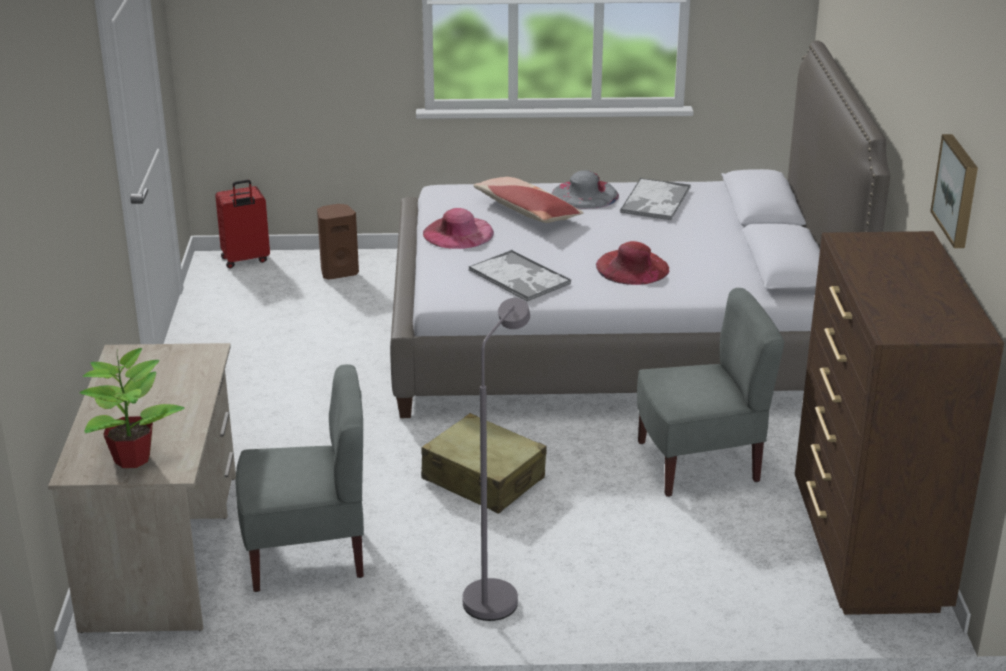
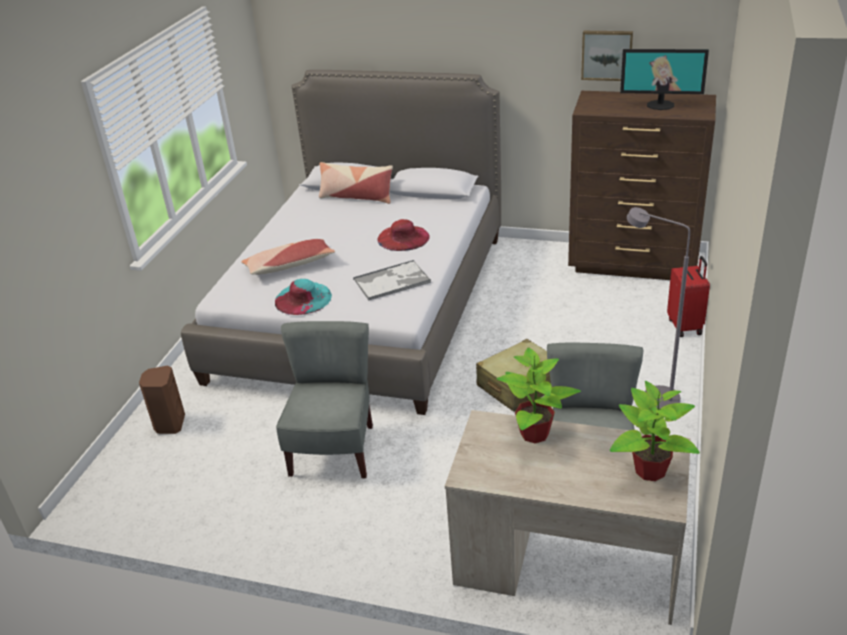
camera: 70 degrees left, 5 degrees up
red suitcase [215,180,270,268] -> red suitcase moved to [667,256,710,337]
pink hat [423,208,494,249] -> turquoise hat [275,279,332,315]
grey hat [551,170,619,209] -> none
tray [620,178,691,220] -> none
grey chair [637,288,784,497] -> grey chair moved to [276,321,373,479]
none -> pillow [319,162,393,204]
none -> potted plant [497,347,581,443]
none -> monitor [620,49,709,110]

